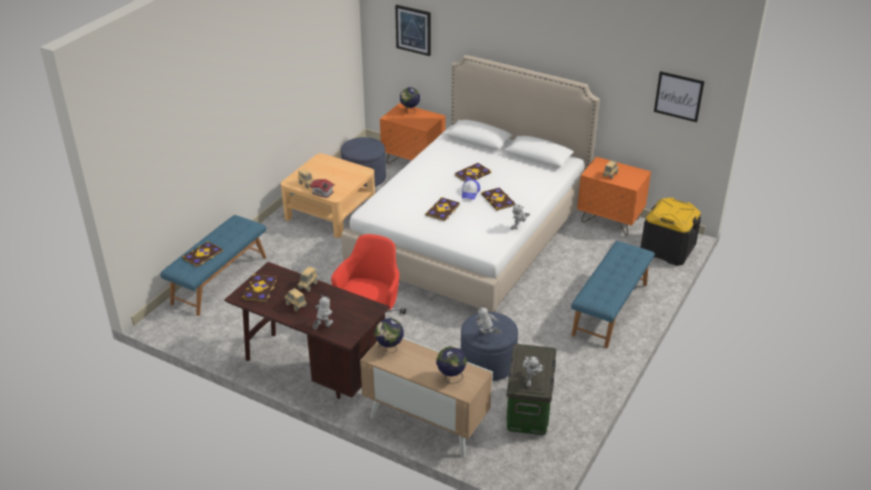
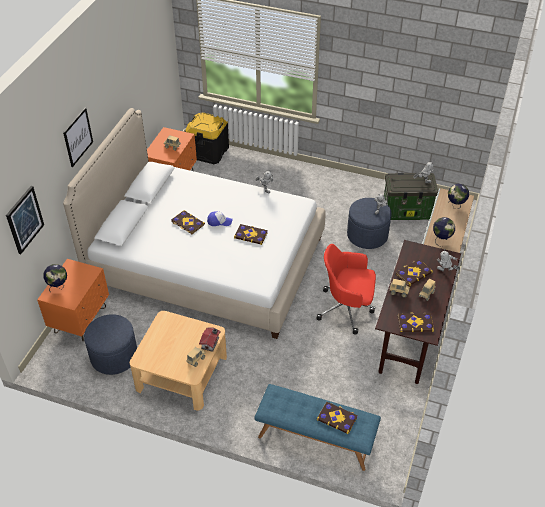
camera: 100 degrees left, 10 degrees up
book [481,187,515,211] -> book moved to [396,259,433,286]
blue bench [571,241,655,348] -> none
picture [654,71,705,122] -> picture moved to [63,107,93,167]

